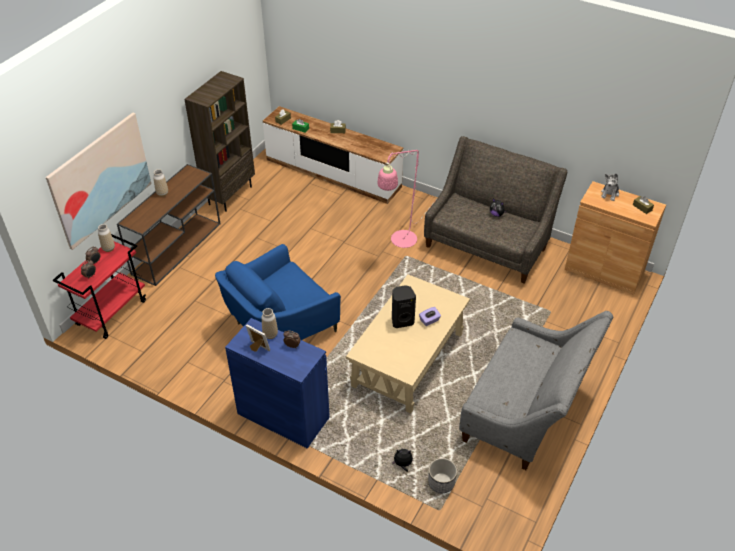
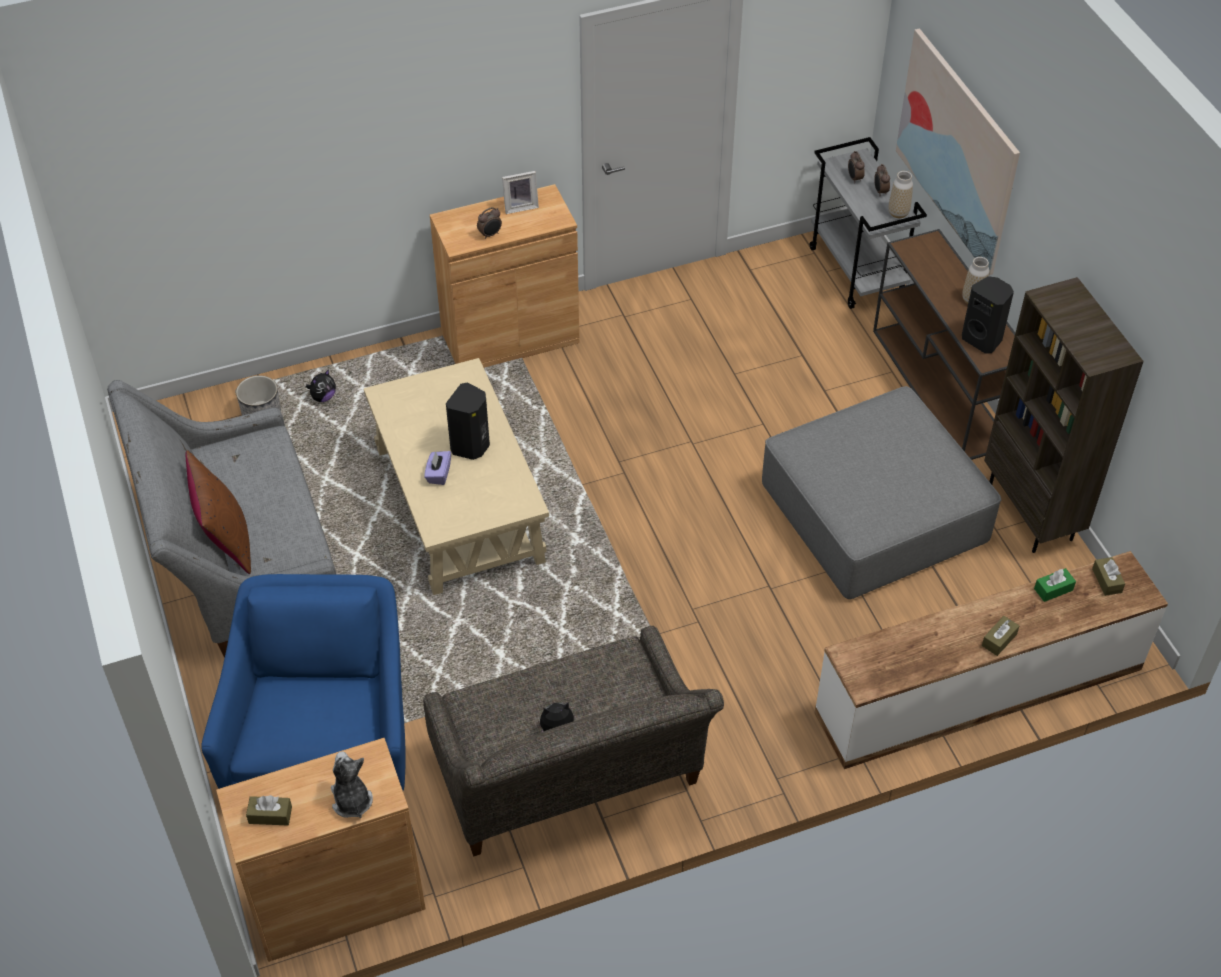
camera: 130 degrees right, 5 degrees up
red cart [53,234,146,339] -> grey cart [810,137,927,309]
blue armchair [215,244,341,340] -> blue armchair moved to [201,574,406,791]
blue cabinet [225,318,330,449] -> brown cabinet [430,184,579,368]
vase [262,308,278,339] -> none
pink floor lamp [377,150,436,248] -> none
none -> brown pillow [186,450,251,574]
none -> grey ottoman [762,386,1001,599]
none -> black speaker [962,276,1014,354]

